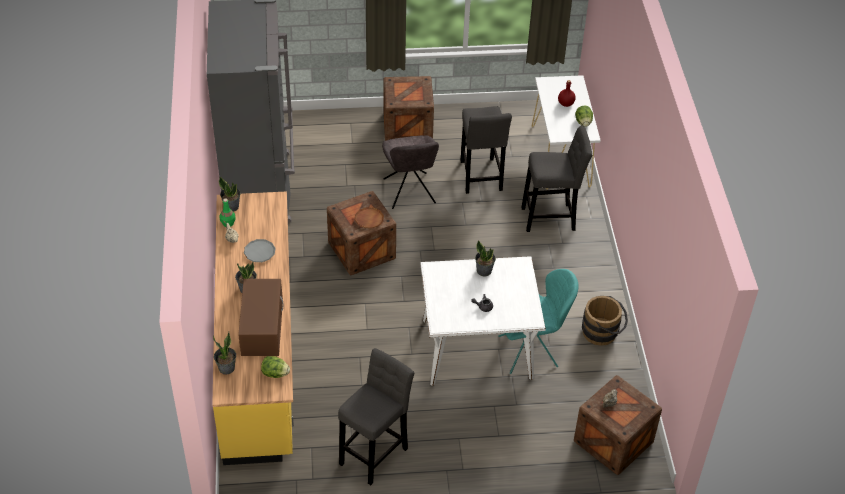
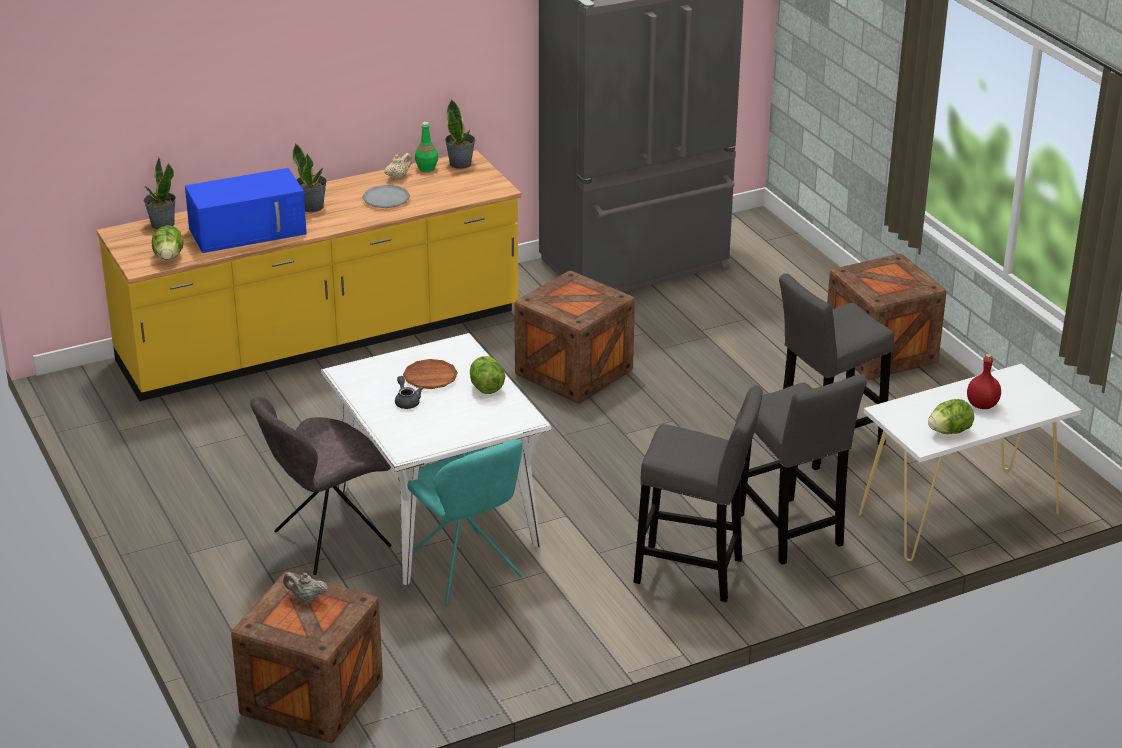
camera: 70 degrees right, 15 degrees down
brown microwave [238,279,284,356] -> blue microwave [185,168,307,253]
grey stool [338,348,414,485] -> grey stool moved to [634,385,763,602]
brown plate [355,207,384,228] -> brown plate moved to [403,359,458,389]
grey chair [382,135,439,209] -> grey chair moved to [250,396,392,575]
potted plant [475,241,496,276] -> lettuce [470,356,505,394]
brown bucket [582,296,628,346] -> none

